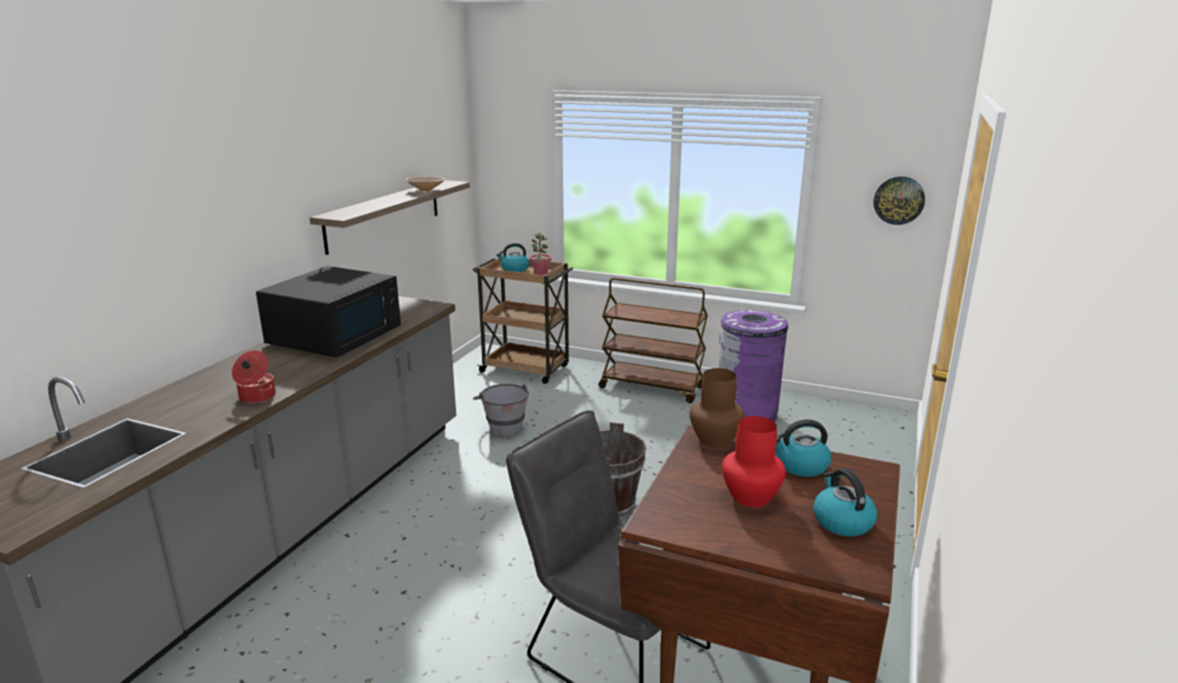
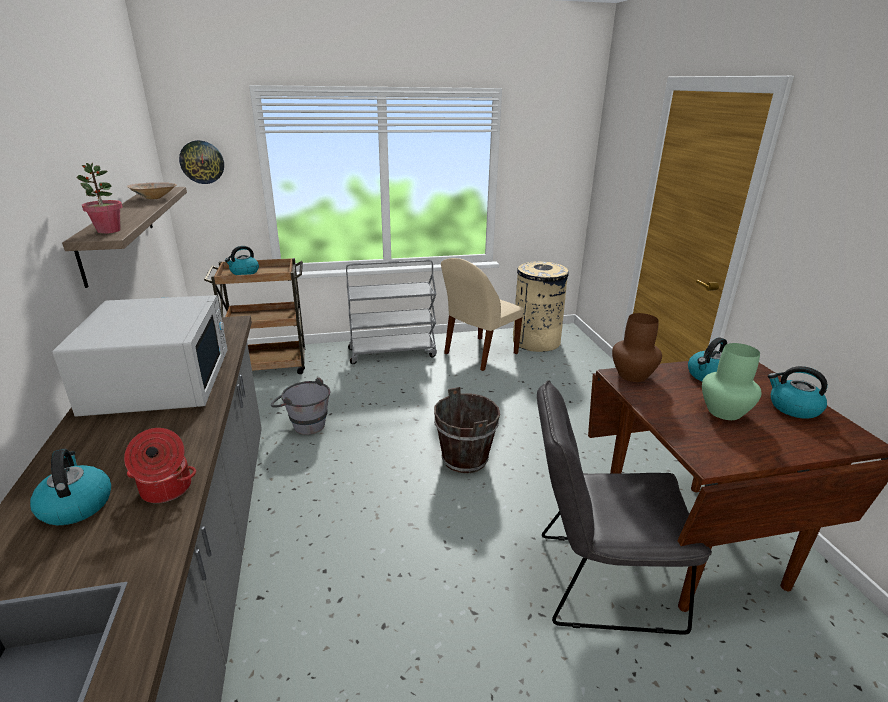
camera: 35 degrees left, 5 degrees up
black microwave [256,266,401,358] -> white microwave [53,295,227,417]
potted plant [530,232,552,275] -> potted plant moved to [77,163,123,234]
brown cart [598,278,708,403] -> grey cart [346,260,437,364]
purple trash can [718,310,788,422] -> beige chair [441,258,524,371]
red vase [722,416,786,507] -> green vase [702,343,761,420]
wall clock [873,176,925,225] -> wall clock moved to [179,140,224,184]
none -> kettle [30,448,111,525]
none -> beige trash can [513,261,569,352]

